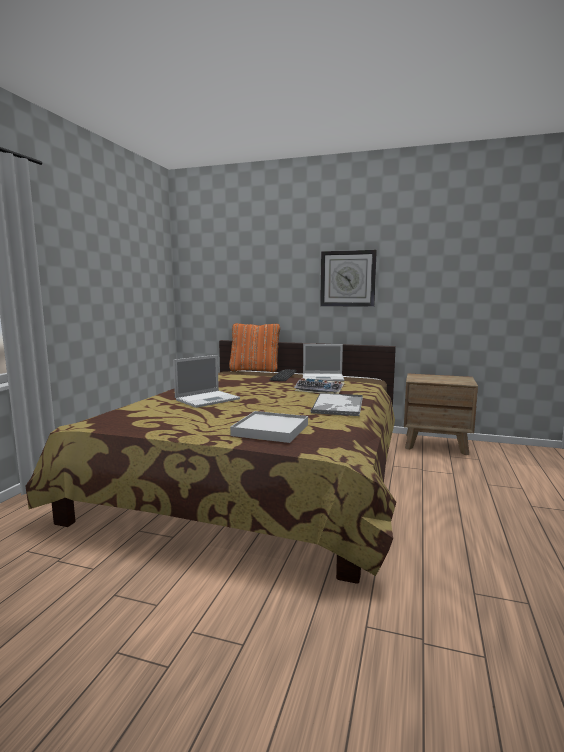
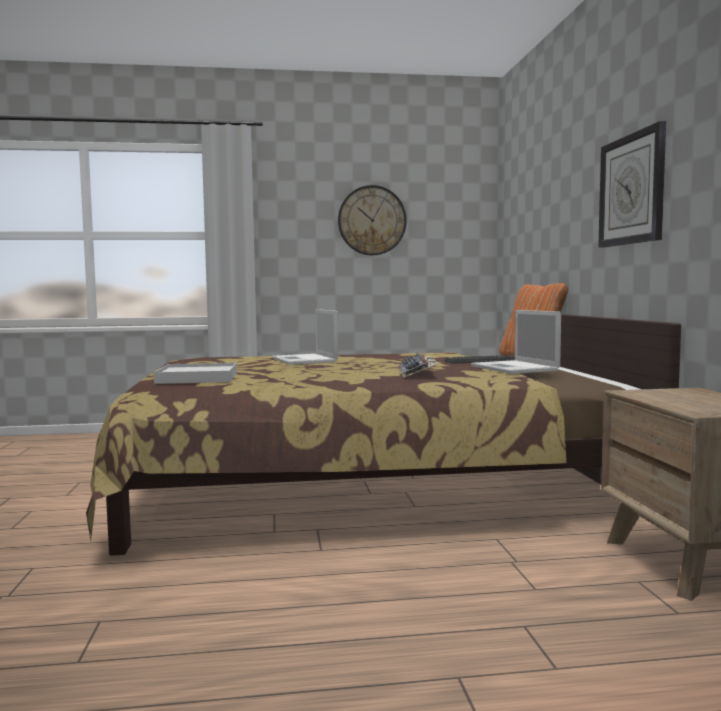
camera: 65 degrees right, 5 degrees down
laptop [173,355,240,408] -> laptop turned 45 degrees clockwise [272,309,338,365]
tray [311,393,363,416] -> none
none -> wall clock [338,185,407,255]

